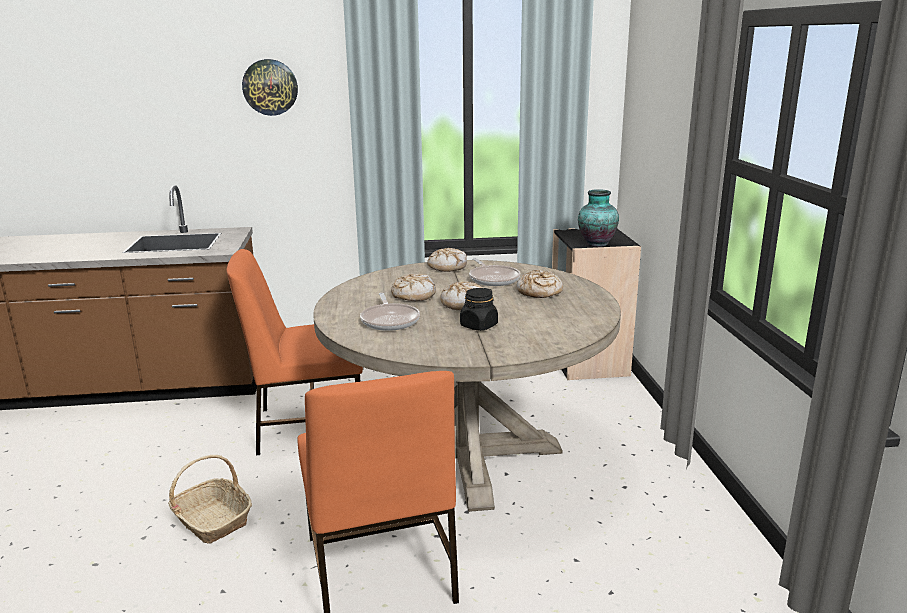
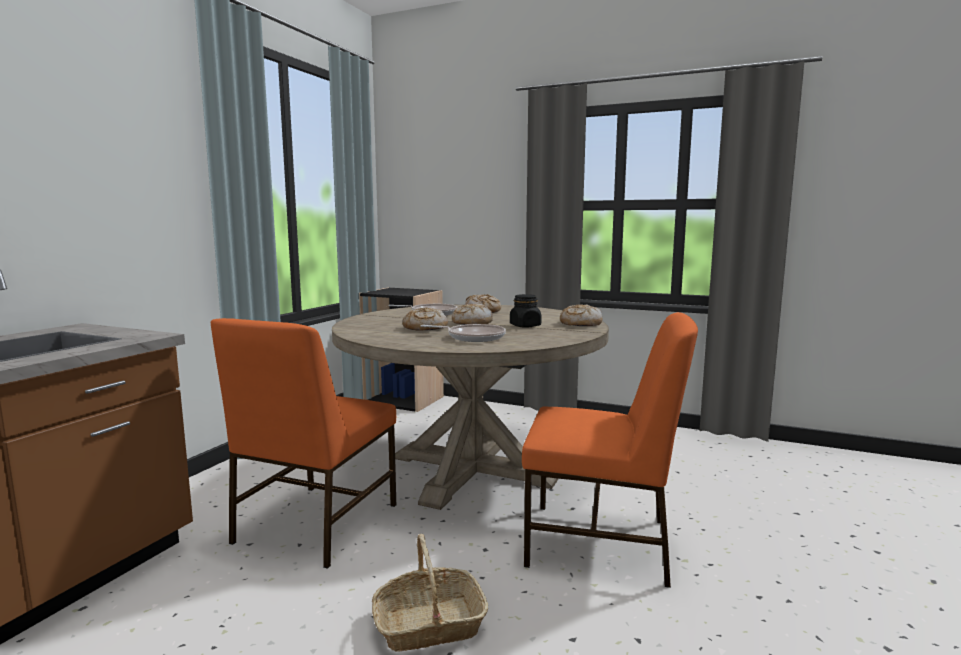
camera: 60 degrees left, 10 degrees down
wall clock [242,59,298,116] -> none
bread [427,248,467,272] -> bread moved to [560,304,602,326]
vase [578,189,619,247] -> none

